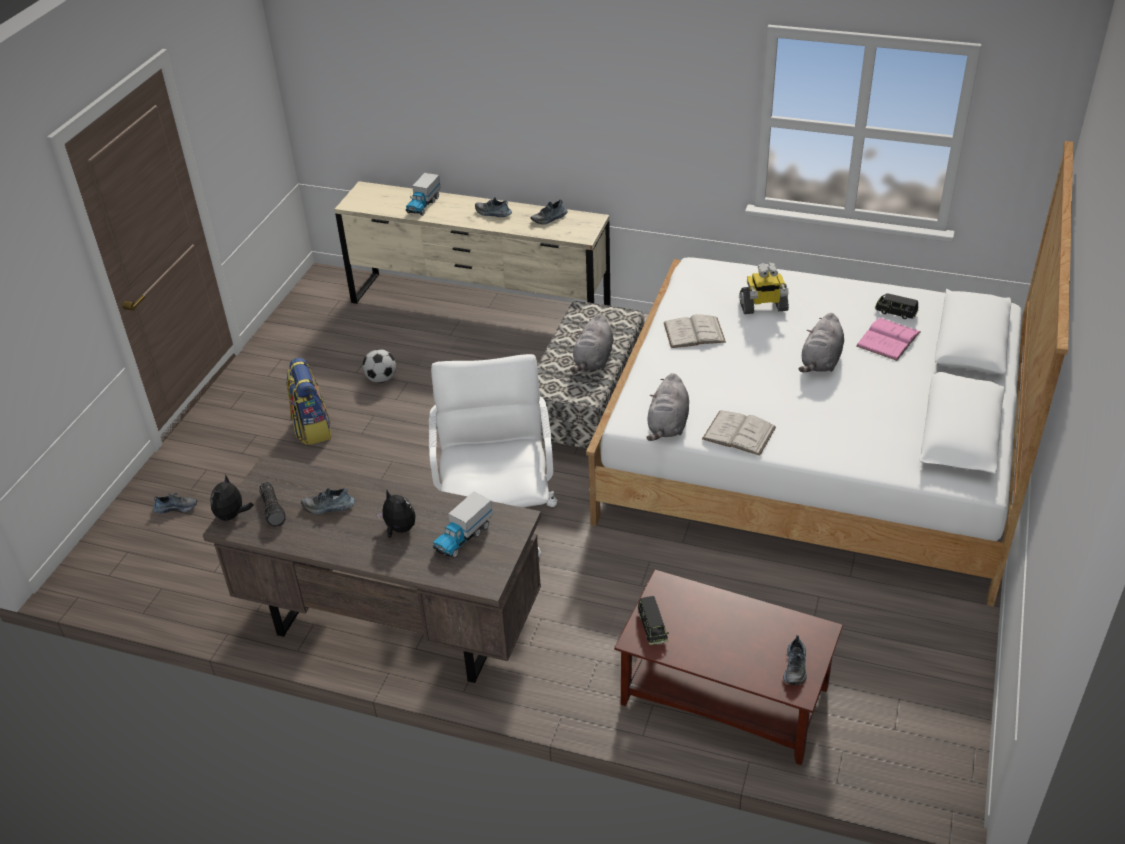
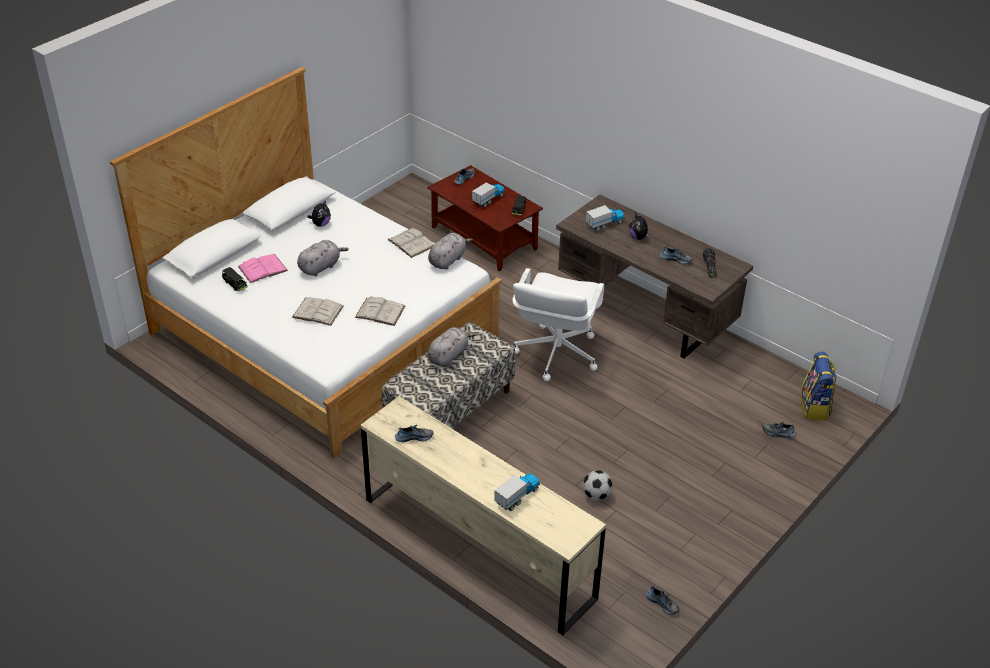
camera: 160 degrees left, 0 degrees up
plush toy [210,474,253,521] -> plush toy moved to [308,200,331,227]
backpack [286,358,331,445] -> backpack moved to [801,352,836,420]
shoe [475,197,512,217] -> shoe moved to [646,586,679,615]
toy robot [739,262,789,314] -> white book [292,297,343,326]
none -> toy truck [472,183,505,208]

